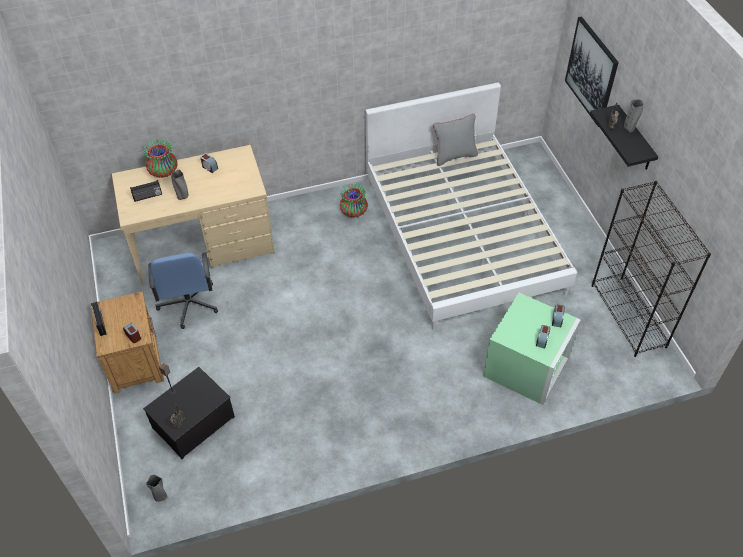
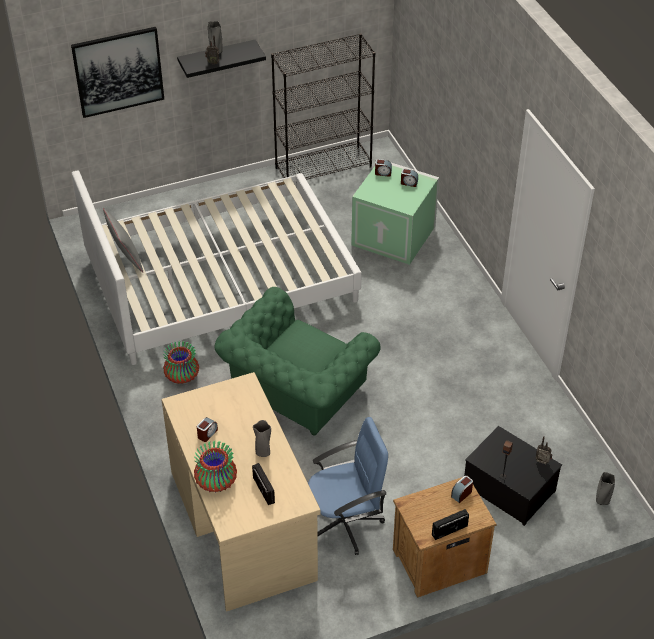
camera: 95 degrees left, 5 degrees down
none -> green armchair [214,287,381,436]

